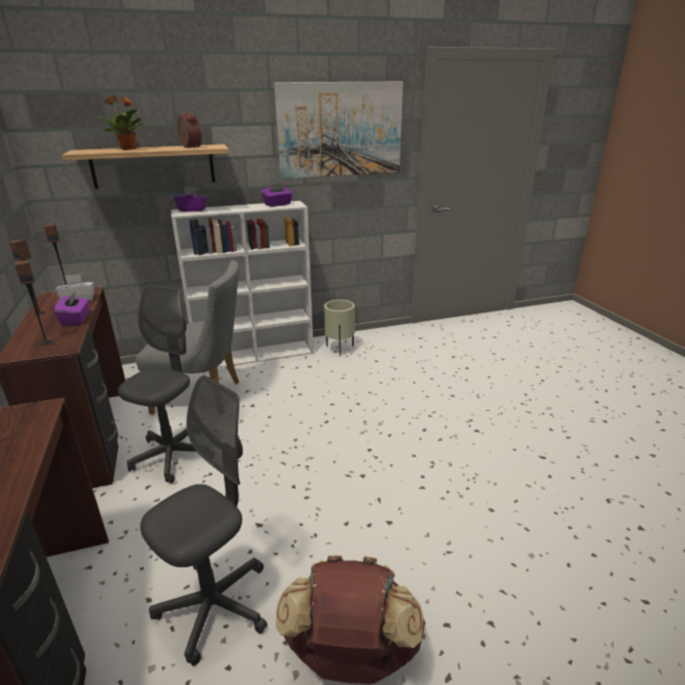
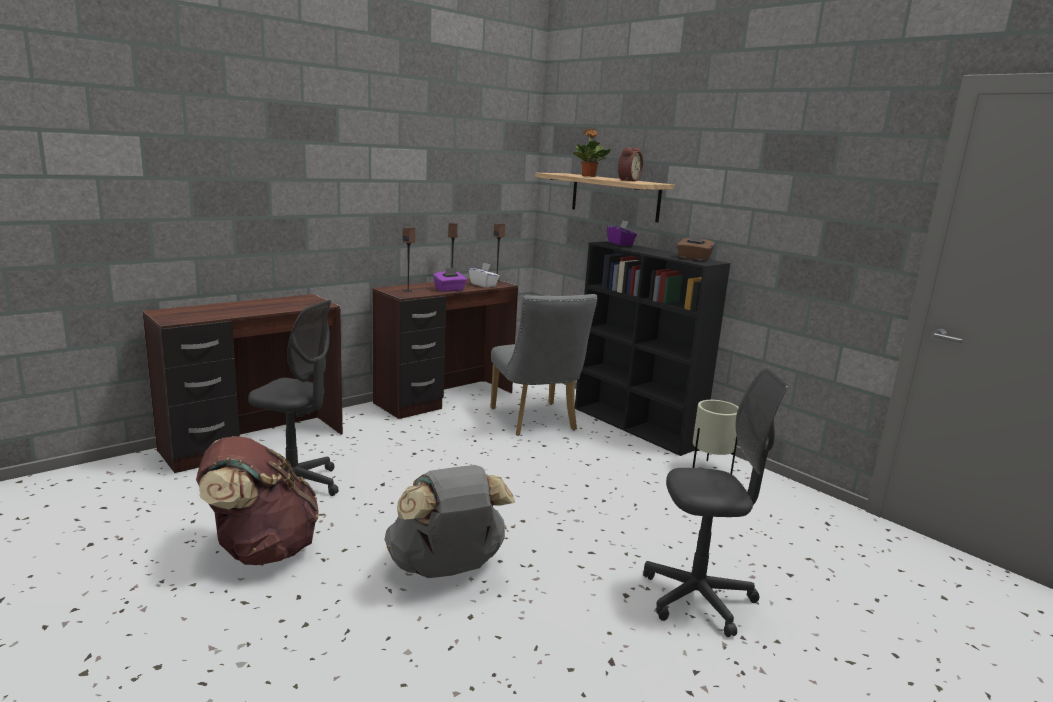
camera: 65 degrees right, 10 degrees down
grey office chair [118,285,197,484] -> grey office chair moved to [643,368,788,637]
white bookcase [171,201,314,368] -> black bookcase [575,241,730,456]
purple tissue box [261,183,293,207] -> brown tissue box [677,232,715,261]
picture [274,82,403,179] -> none
none -> grey backpack [384,465,515,578]

